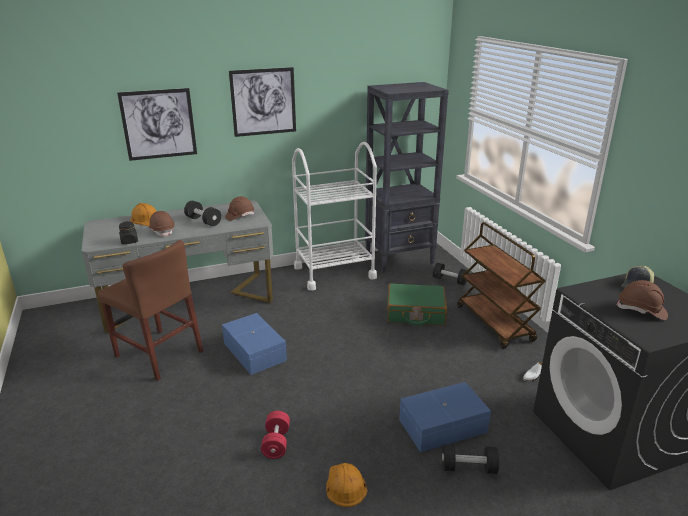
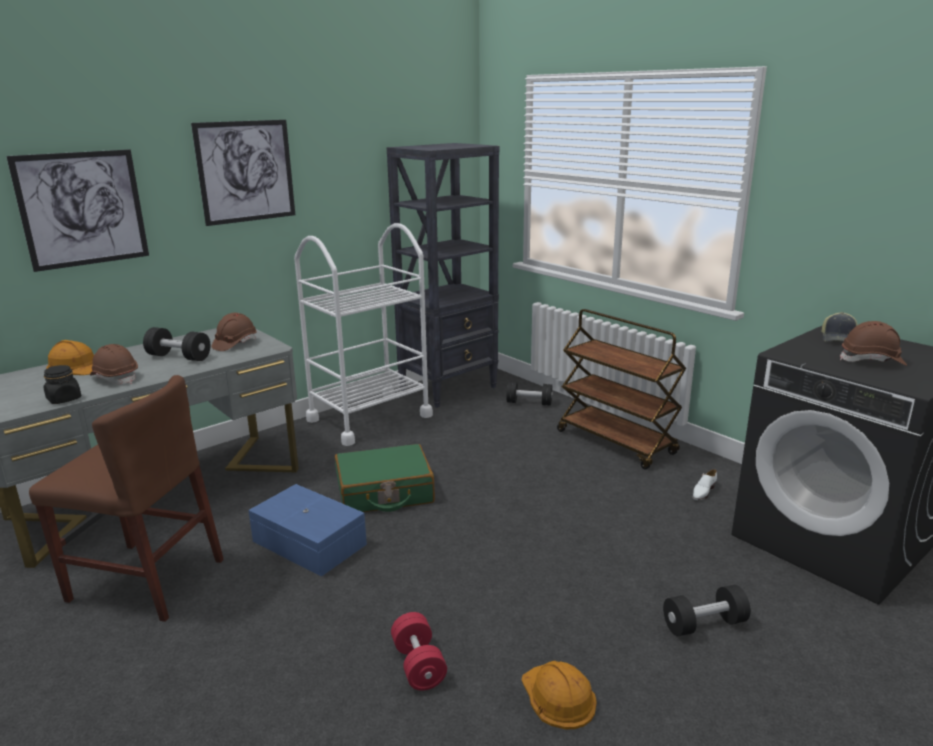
camera: 20 degrees left, 5 degrees down
green suitcase [387,283,447,326] -> green suitcase moved to [335,444,435,512]
blue storage box [399,382,491,452] -> none

